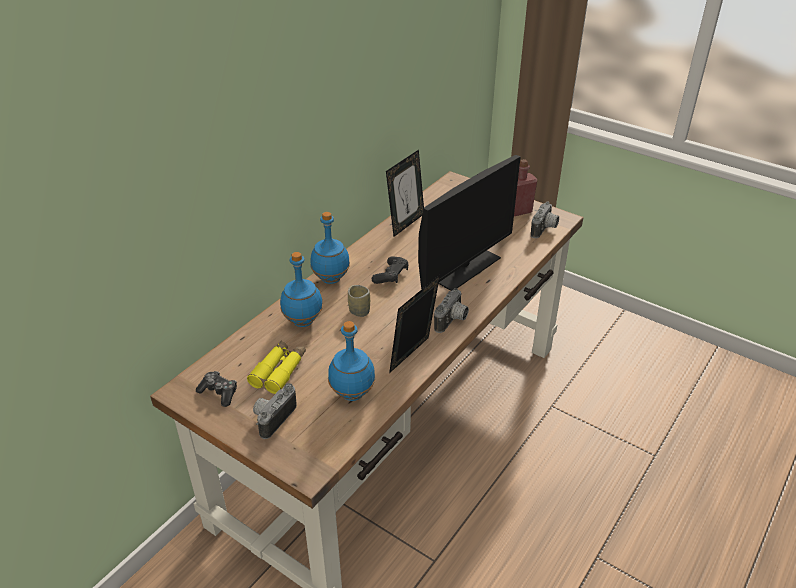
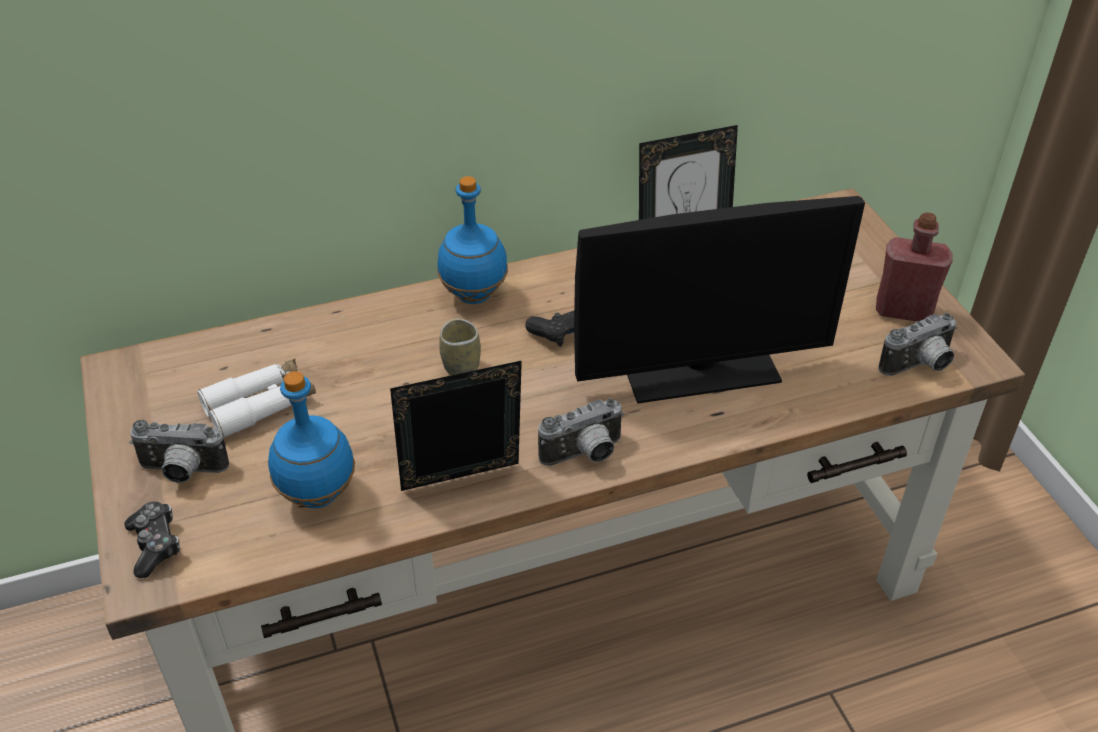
camera: 35 degrees right, 5 degrees up
game controller [196,371,237,407] -> game controller moved to [124,501,180,578]
yellow binoculars [247,340,306,394] -> white binoculars [197,358,316,437]
camera [253,383,297,439] -> camera turned 150 degrees counterclockwise [129,420,229,483]
blue bottle [280,252,323,327] -> none

